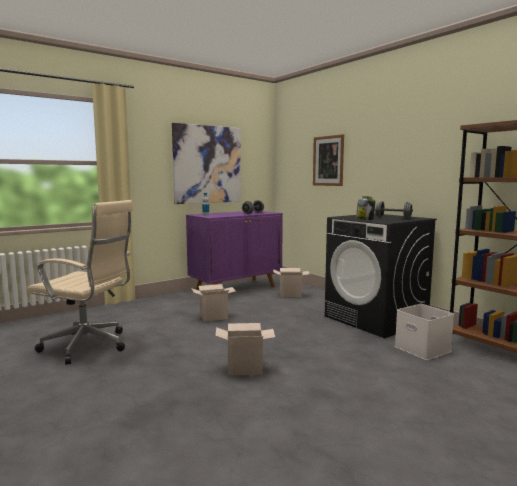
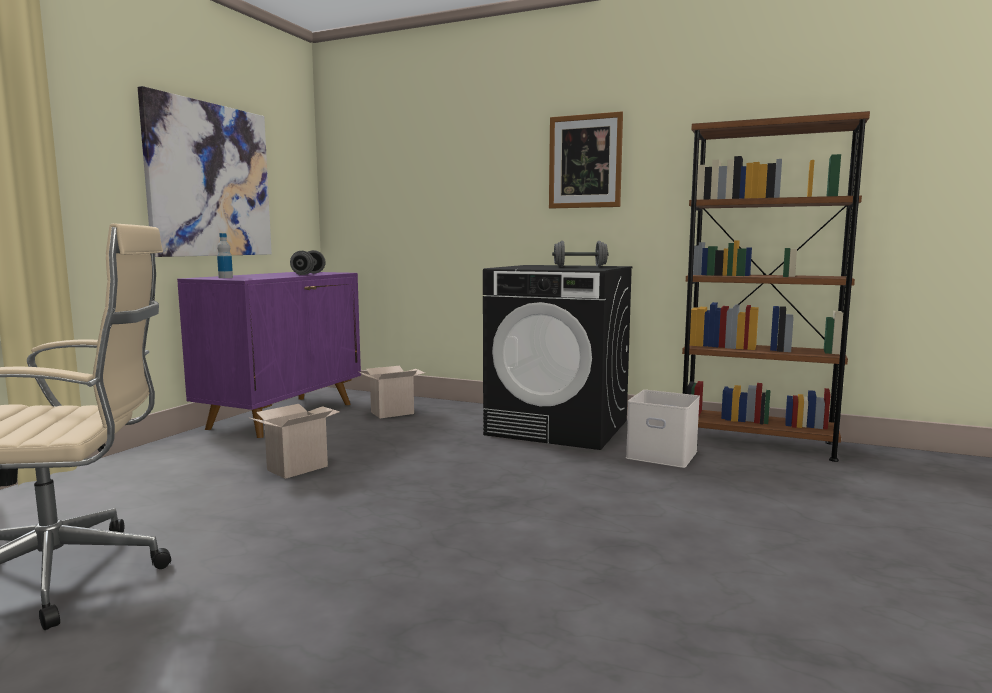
camera: 30 degrees left, 0 degrees up
cardboard box [215,323,275,376] -> none
picture [313,134,344,186] -> picture moved to [549,111,623,209]
jar [356,196,375,220] -> none

